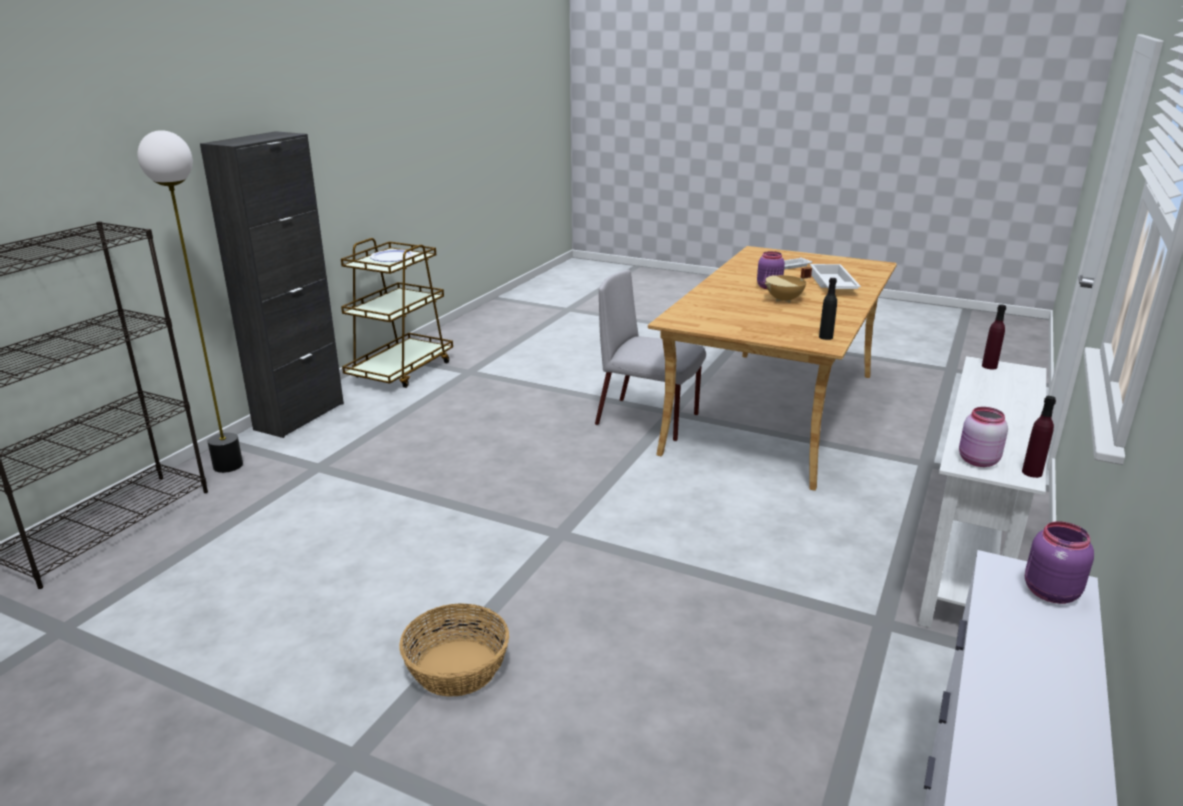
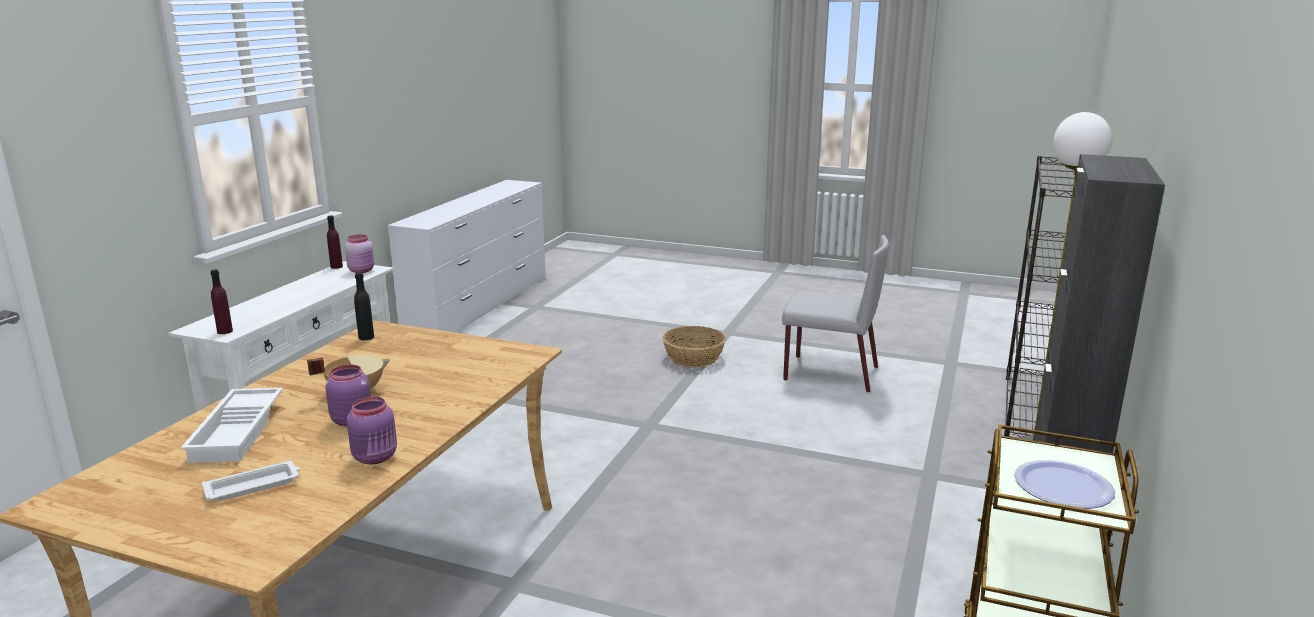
camera: 175 degrees right, 5 degrees down
grey chair [595,270,706,441] -> grey chair moved to [782,235,889,393]
purple jar [1025,521,1094,604] -> purple jar moved to [347,397,397,464]

